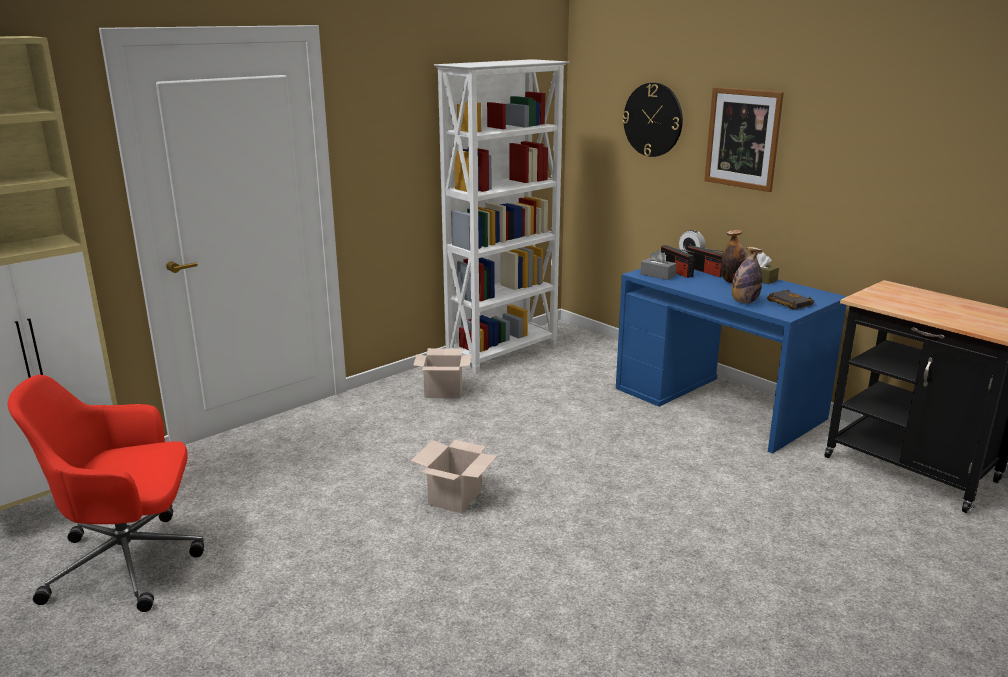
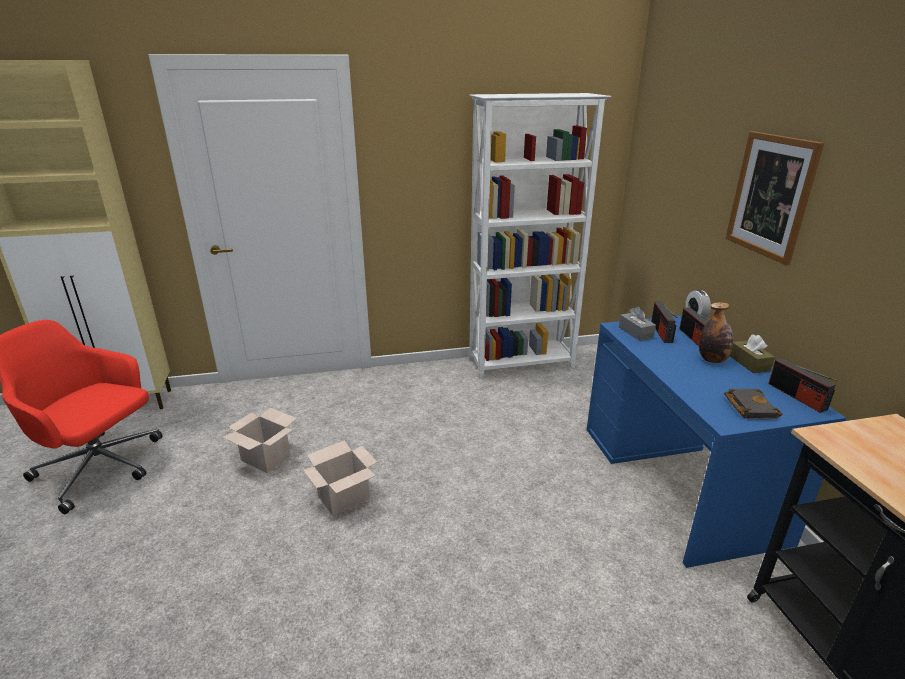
camera: 30 degrees right, 5 degrees up
cardboard box [413,348,471,398] -> cardboard box moved to [222,408,297,473]
wall clock [622,83,683,157] -> none
bottle [731,247,762,304] -> none
none -> radio [768,358,837,413]

